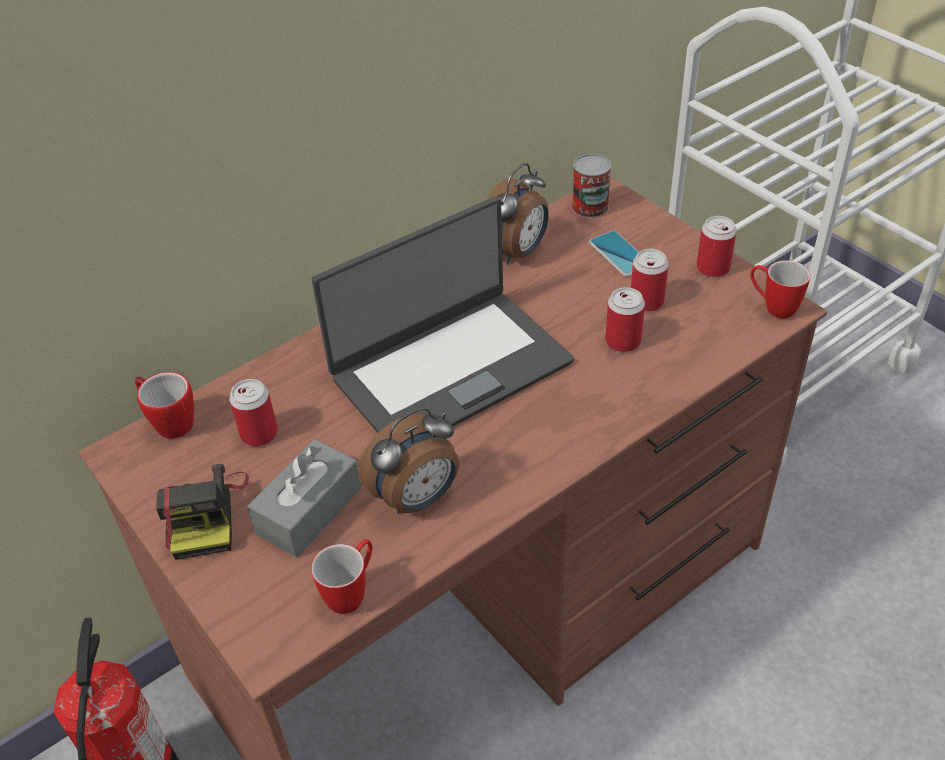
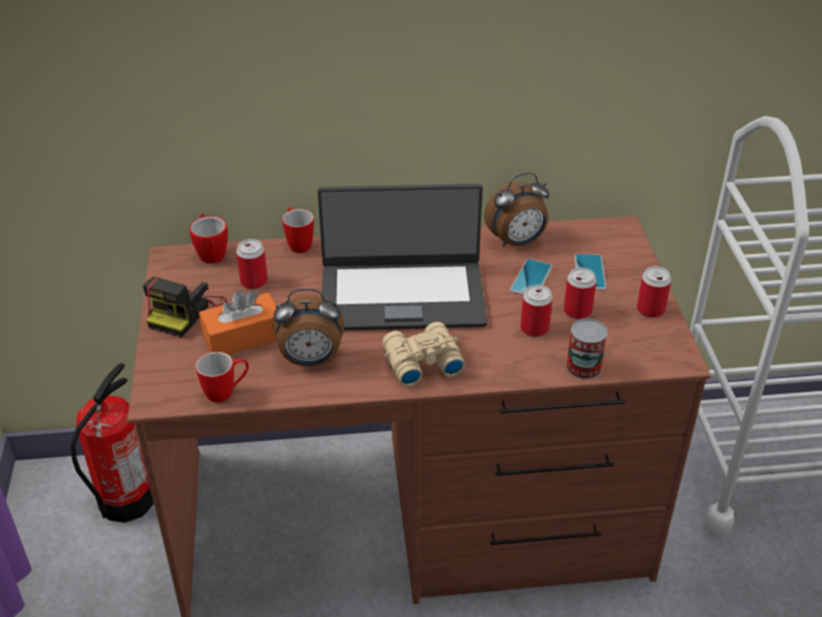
camera: 30 degrees right, 5 degrees down
grey tissue box [247,439,361,557] -> orange tissue box [199,290,276,355]
can [572,154,611,218] -> can moved to [566,318,608,380]
mug [751,260,811,318] -> mug moved to [282,207,314,253]
none -> beige binoculars [382,322,465,387]
none -> phone [510,259,552,295]

